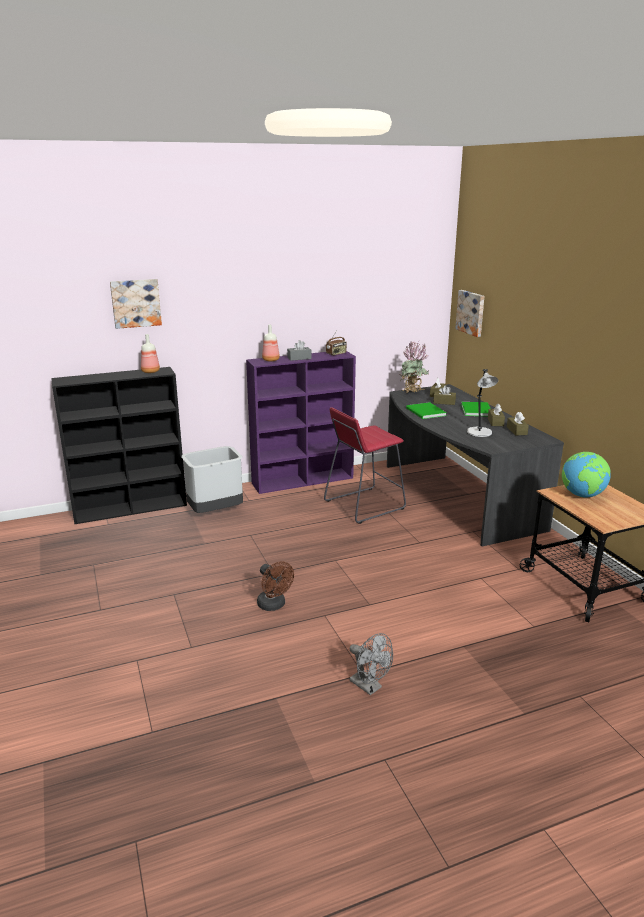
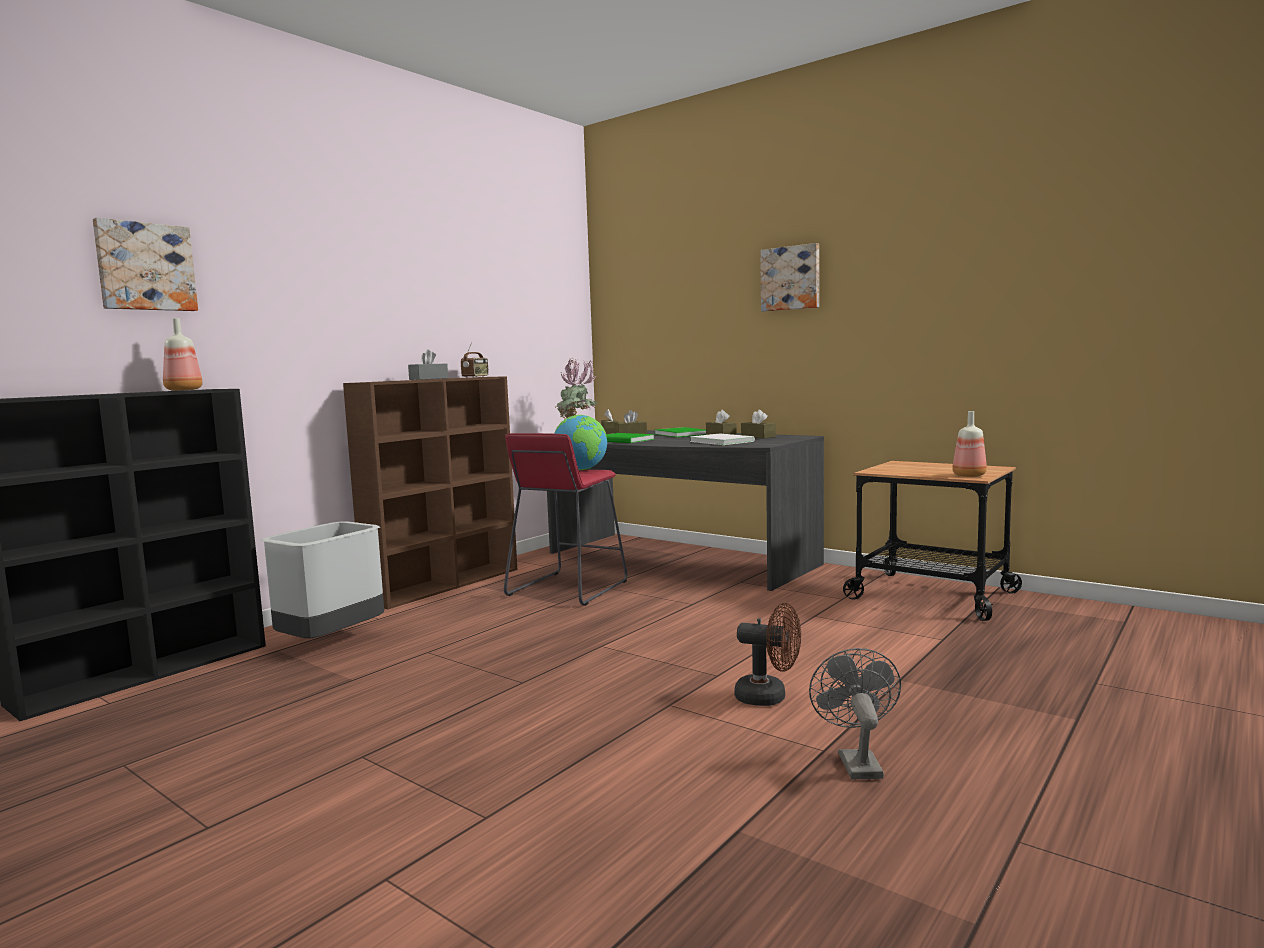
camera: 30 degrees left, 15 degrees down
purple bookcase [246,351,356,494] -> brown bookcase [343,376,517,609]
brown fan [257,561,294,611] -> brown fan moved to [734,603,801,706]
bottle [262,325,280,362] -> bottle moved to [952,411,987,477]
grey fan [350,633,393,695] -> grey fan turned 105 degrees counterclockwise [809,648,901,779]
picture [455,290,484,337] -> picture moved to [760,243,819,311]
grey table lamp [467,369,498,437] -> white book [690,433,755,445]
globe [562,452,611,498] -> globe moved to [554,415,607,470]

